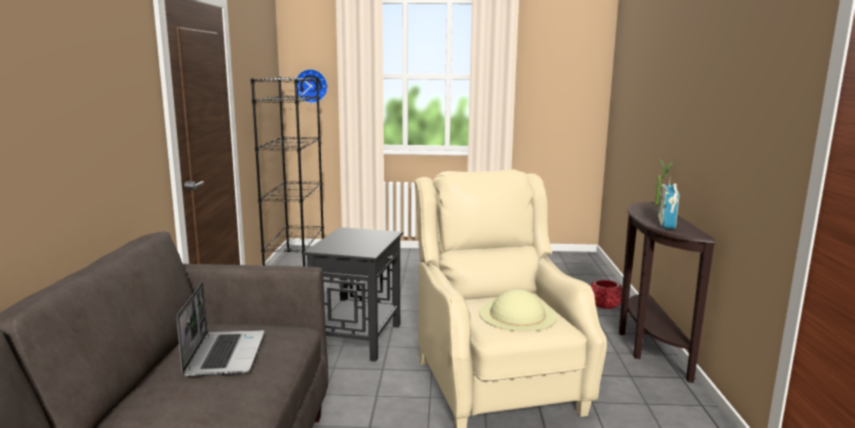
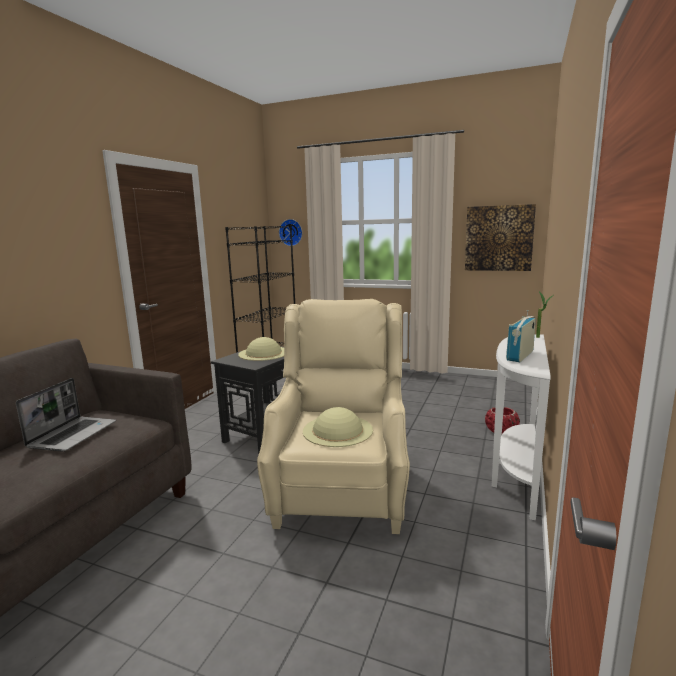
camera: 20 degrees right, 0 degrees up
brown console table [619,202,716,383] -> white console table [491,335,550,520]
none -> beige hat [238,337,284,361]
none -> picture [465,204,536,271]

